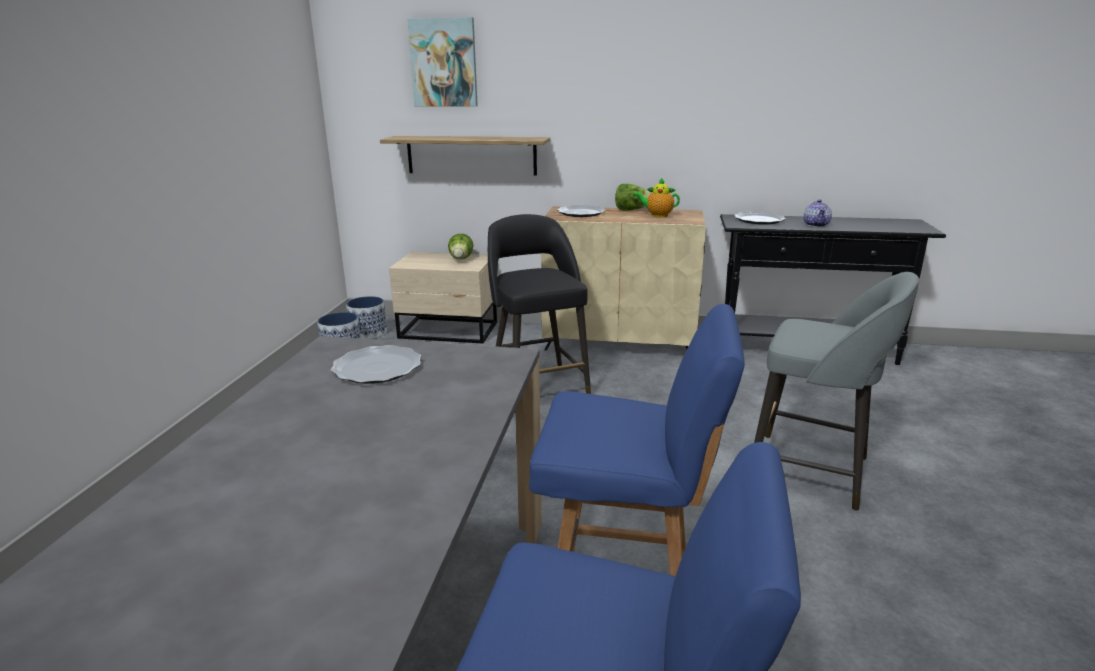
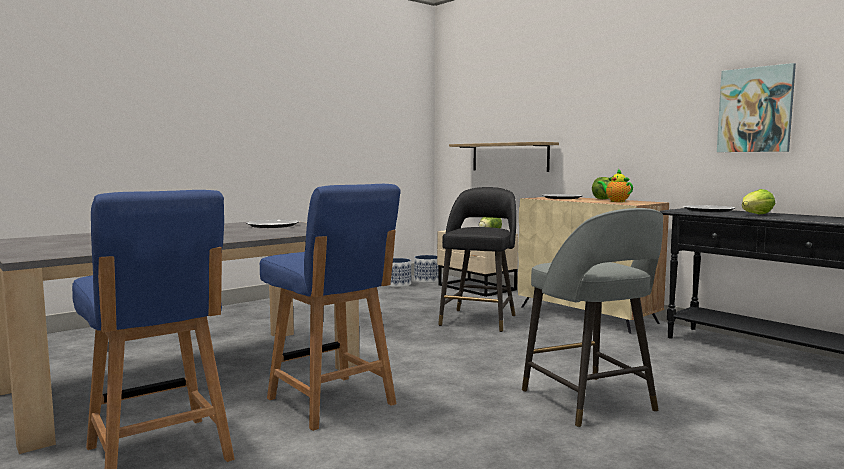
camera: 40 degrees right, 15 degrees down
picture [407,17,478,106] -> picture moved to [717,63,796,152]
teapot [803,199,832,227] -> lettuce [742,189,775,214]

